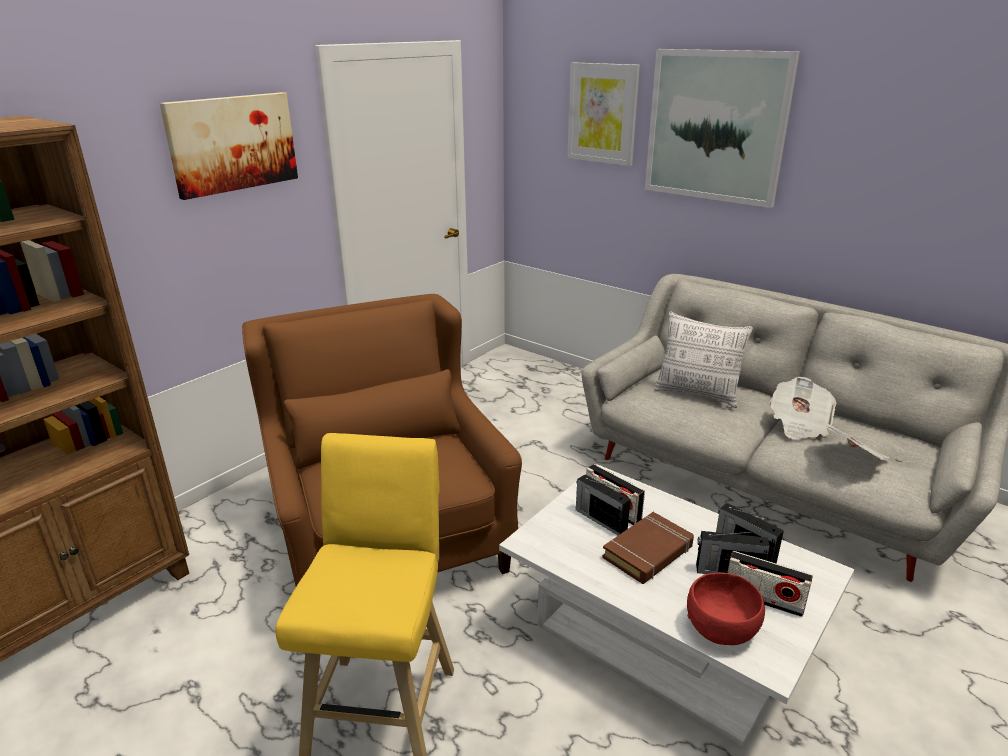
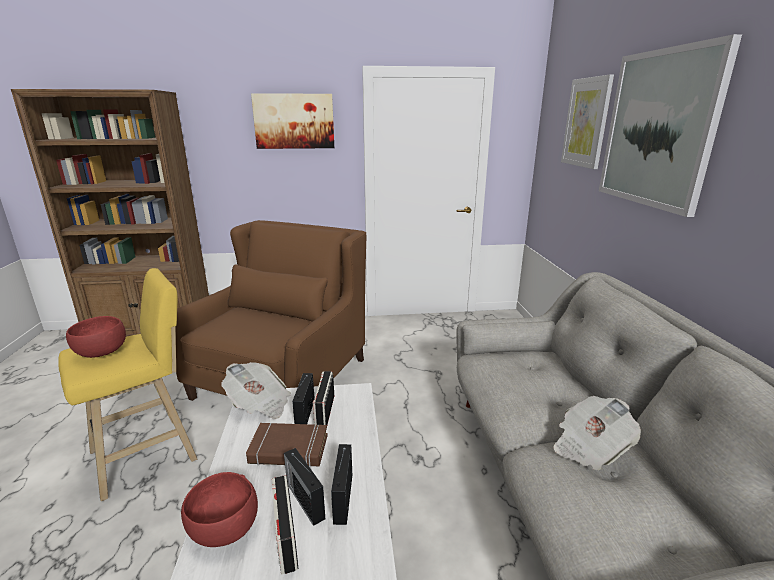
camera: 45 degrees right, 5 degrees down
pillow [654,311,753,408] -> none
newspaper [819,421,890,461] -> newspaper moved to [222,362,291,419]
none -> red bowl [66,316,126,358]

